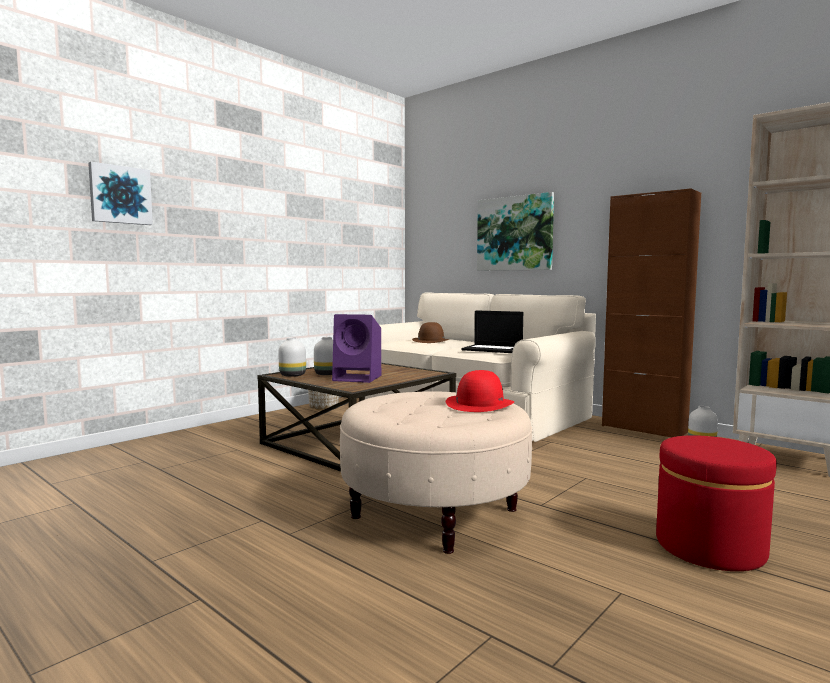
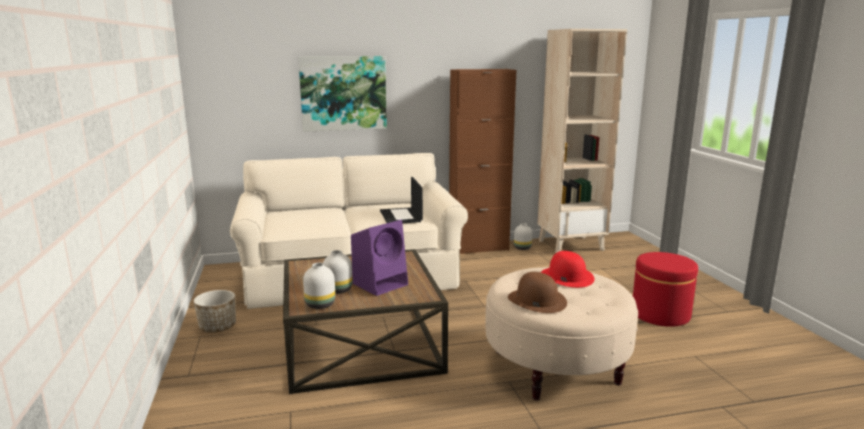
camera: 55 degrees left, 10 degrees up
picture [88,162,153,225] -> none
brown hat [412,322,449,343] -> brown hat moved to [508,272,567,313]
laptop [461,310,523,353] -> laptop turned 105 degrees clockwise [380,177,423,223]

